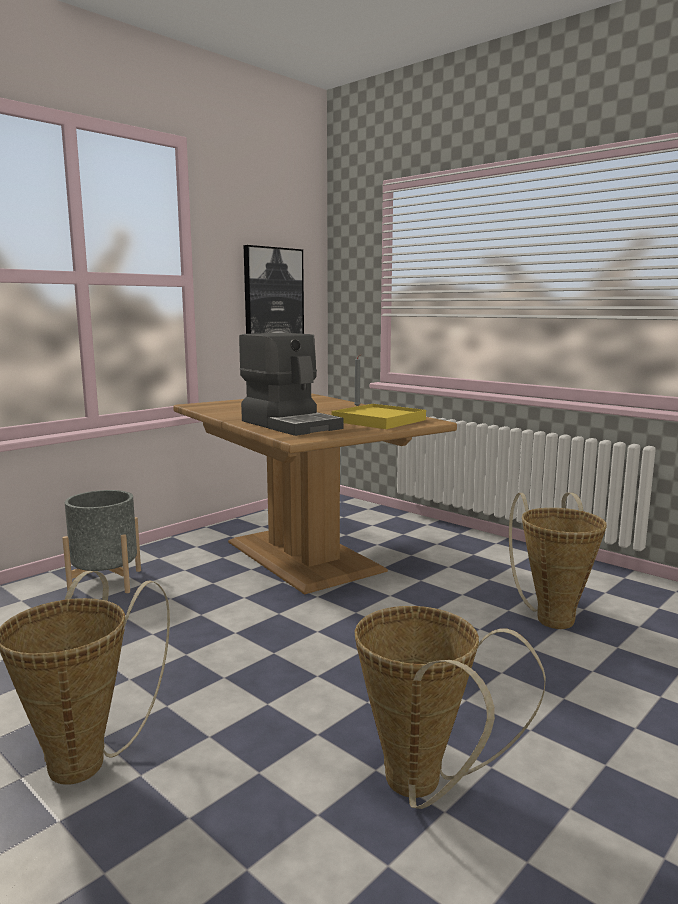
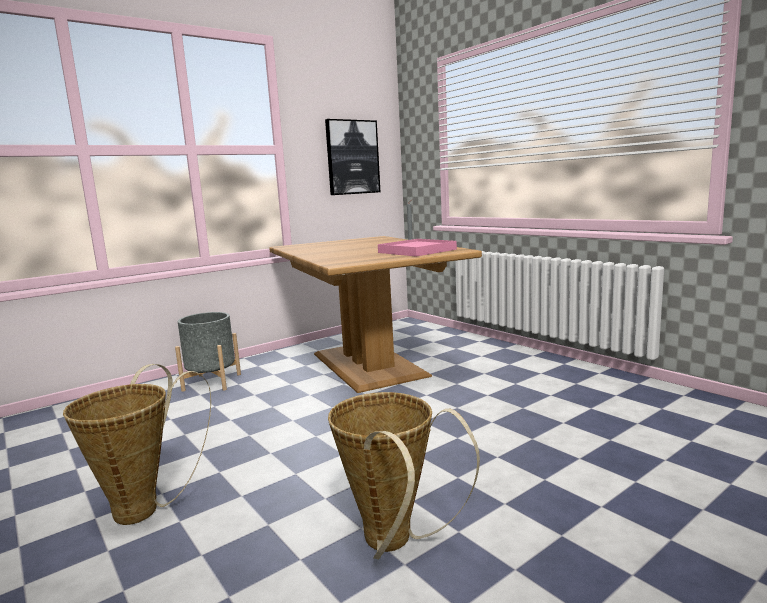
camera: 10 degrees right, 0 degrees up
coffee machine [239,333,344,436] -> none
yellow tray [331,404,426,429] -> pink tray [378,239,457,257]
basket [509,493,607,629] -> none

